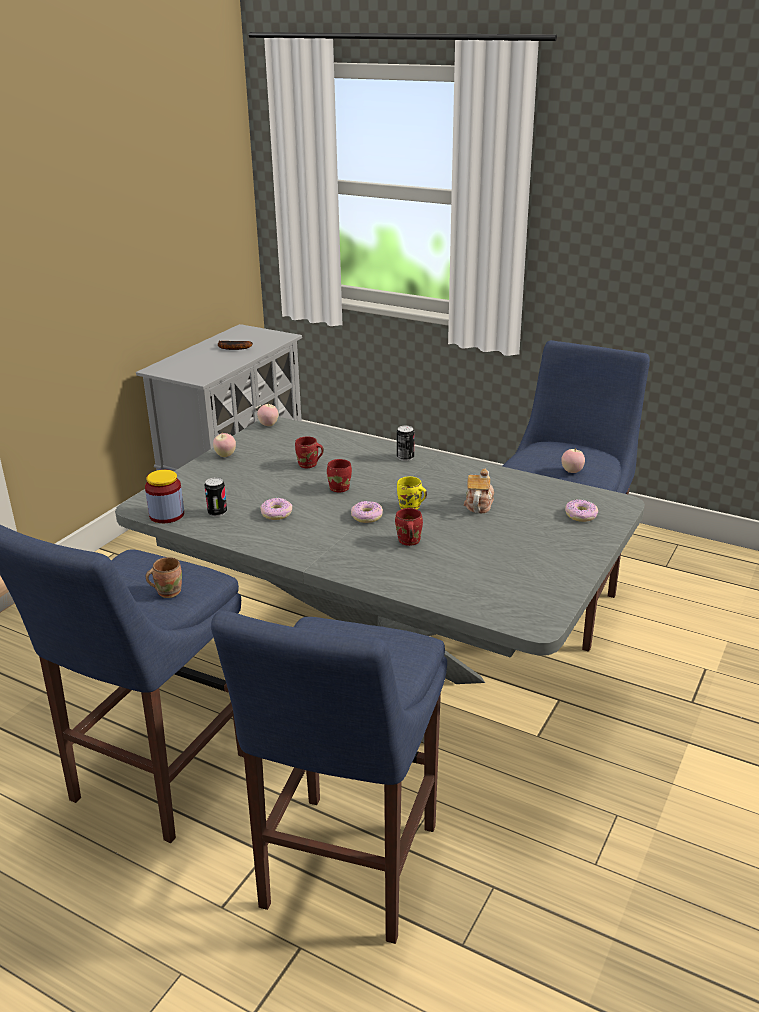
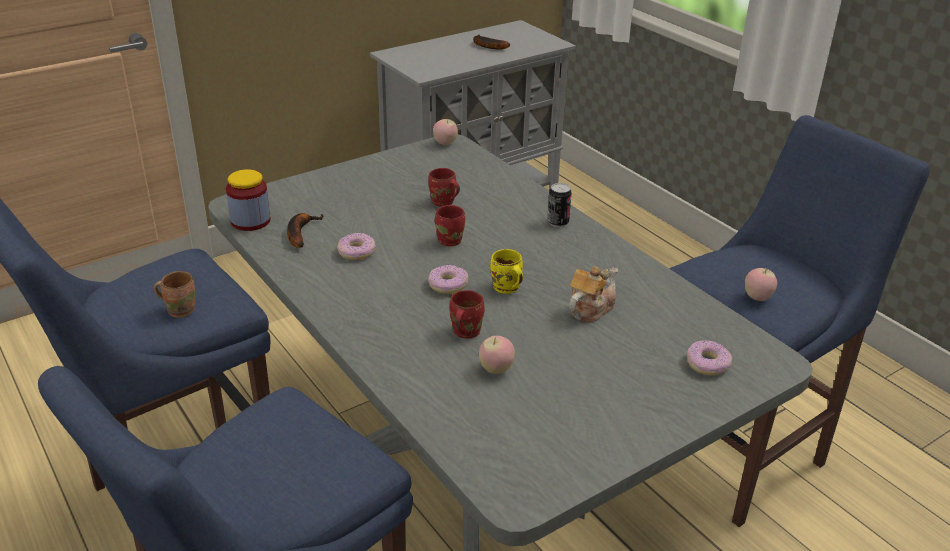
camera: 25 degrees right, 5 degrees up
can [204,477,227,517] -> banana [287,213,323,248]
apple [213,433,236,457] -> apple moved to [479,336,515,374]

